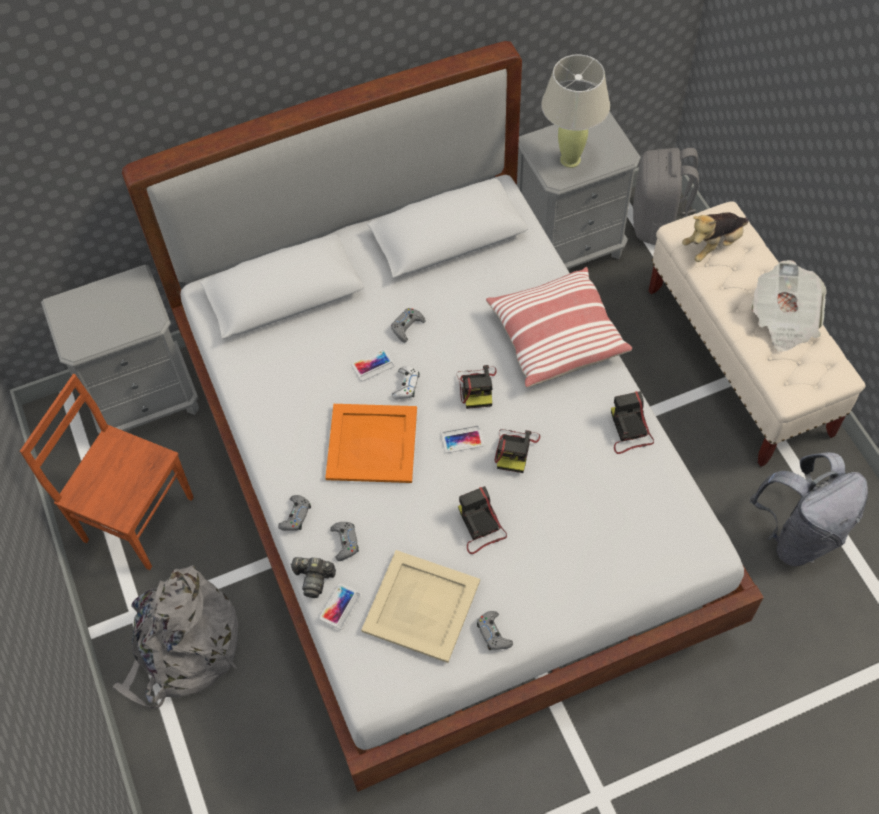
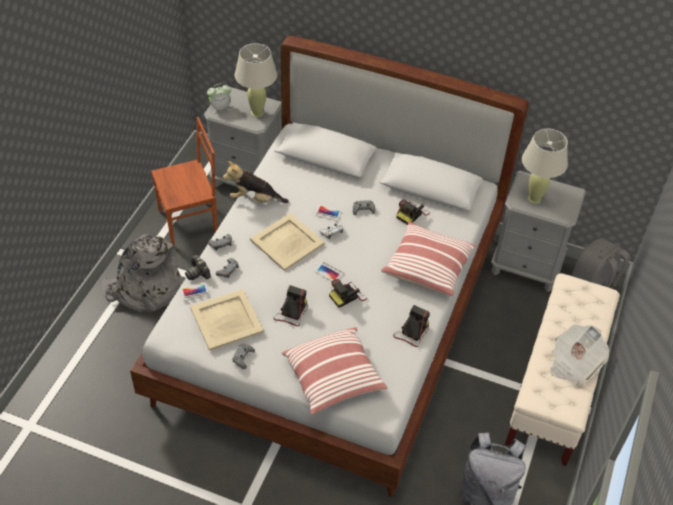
camera: 40 degrees right, 10 degrees down
brown chair [20,374,194,570] -> brown chair turned 90 degrees clockwise [151,117,218,245]
orange tray [325,404,417,483] -> beige tray [250,213,325,271]
camera [457,365,497,409] -> camera moved to [396,199,430,225]
plush toy [682,212,748,262] -> plush toy moved to [223,161,289,203]
none -> alarm clock [207,84,232,114]
none -> beige table lamp [235,43,277,118]
none -> pillow [282,327,388,415]

